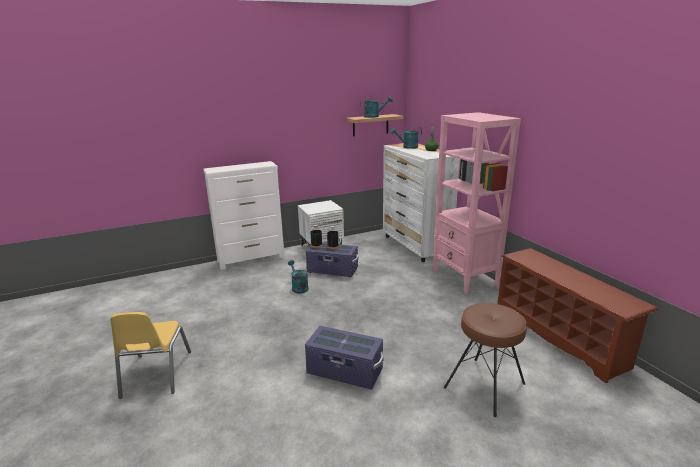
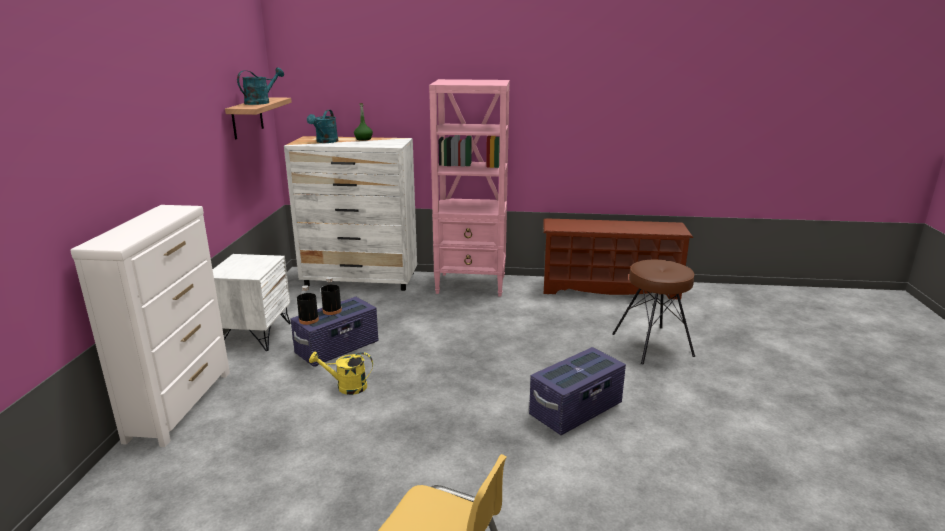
camera: 60 degrees left, 0 degrees up
turquoise watering can [288,260,309,294] -> yellow watering can [309,351,373,395]

